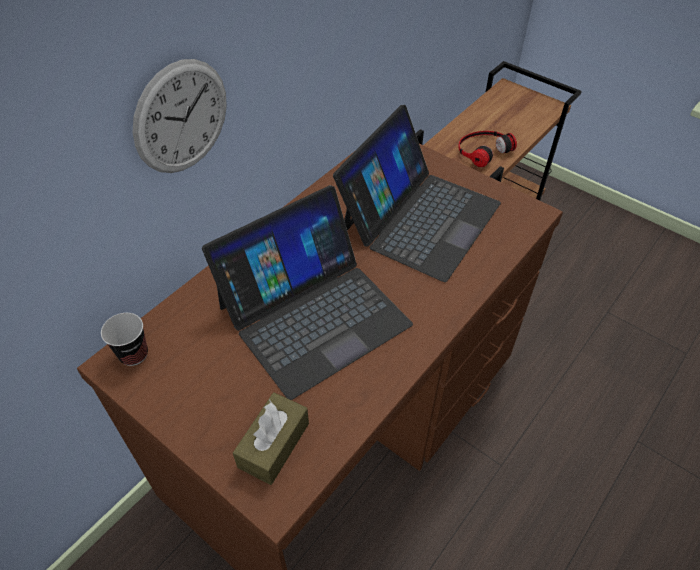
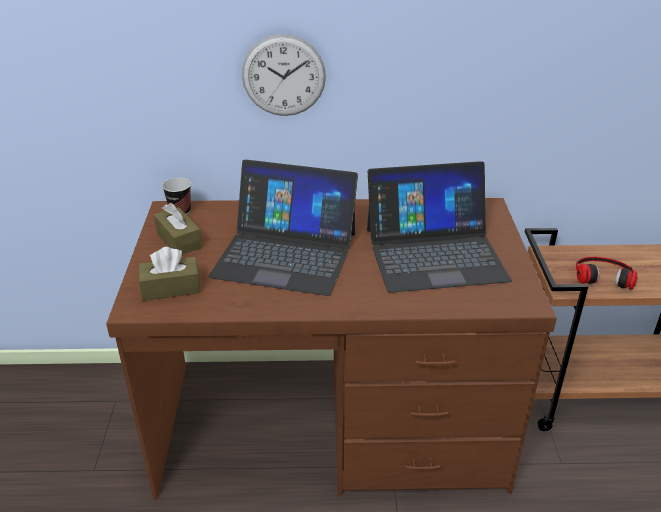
camera: 50 degrees right, 15 degrees down
none -> brown tissue box [154,203,202,255]

